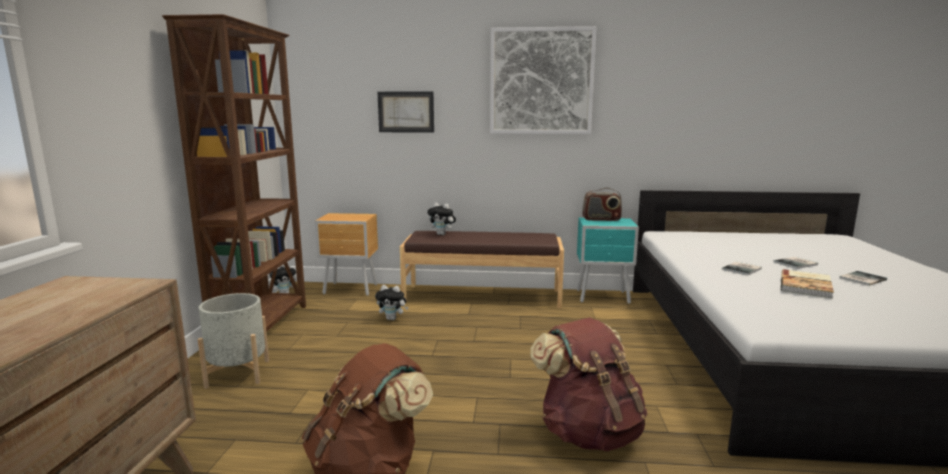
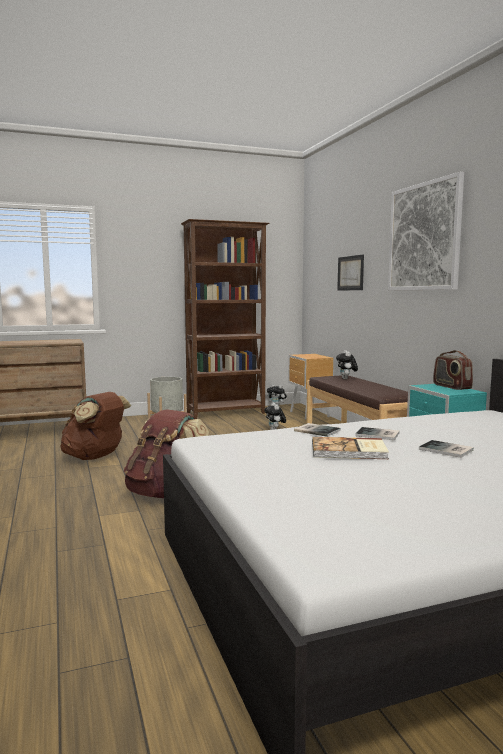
camera: 65 degrees right, 5 degrees down
book [839,271,887,286] -> book moved to [294,423,341,437]

